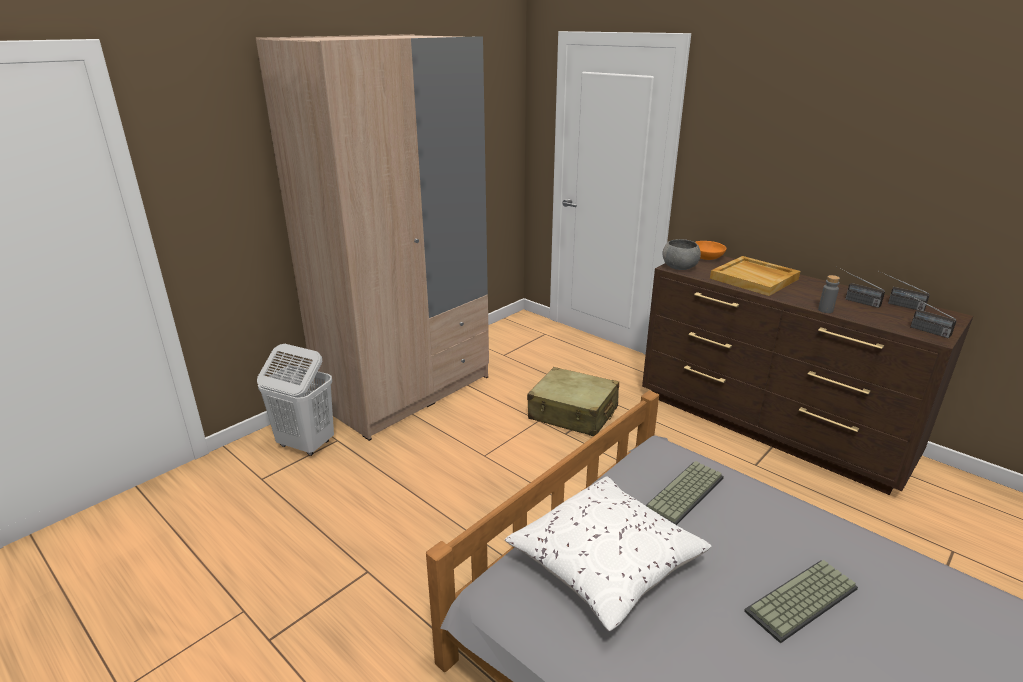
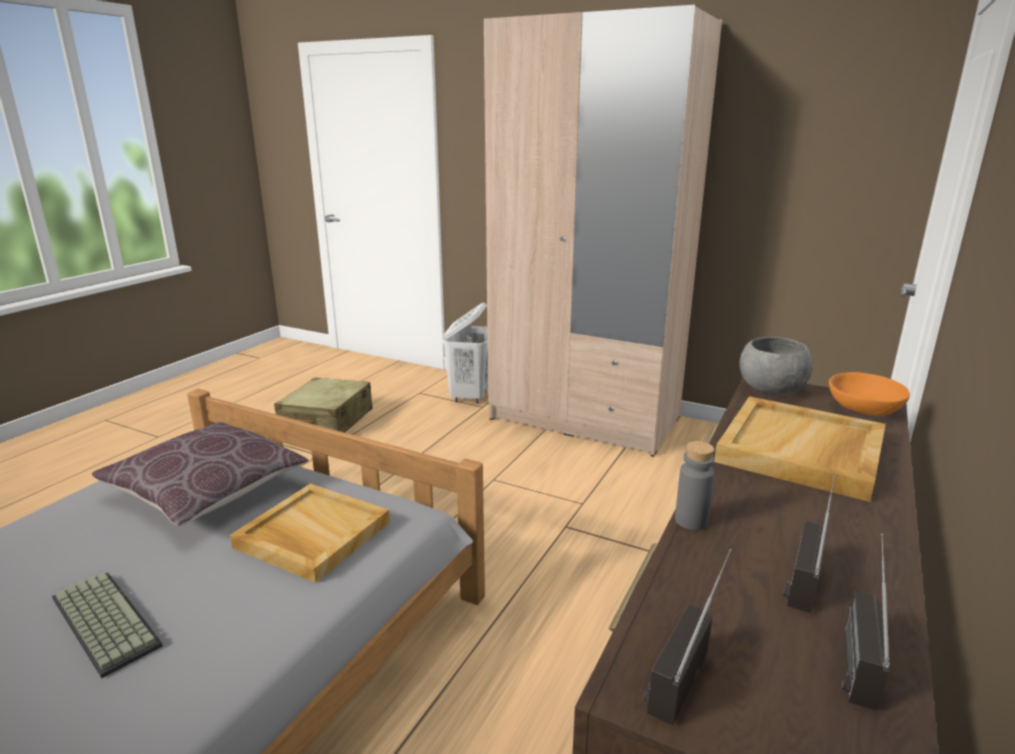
camera: 75 degrees right, 5 degrees down
white pillow [505,476,711,631] -> brown pillow [92,422,309,526]
beige suitcase [527,367,619,436] -> beige suitcase moved to [274,378,373,433]
keyboard [645,461,724,525] -> beige tray [230,484,390,583]

